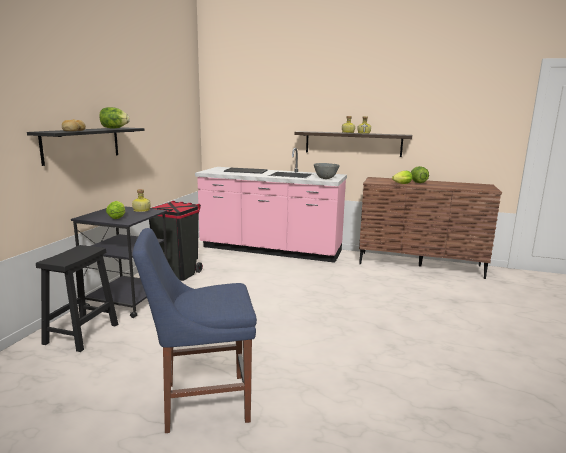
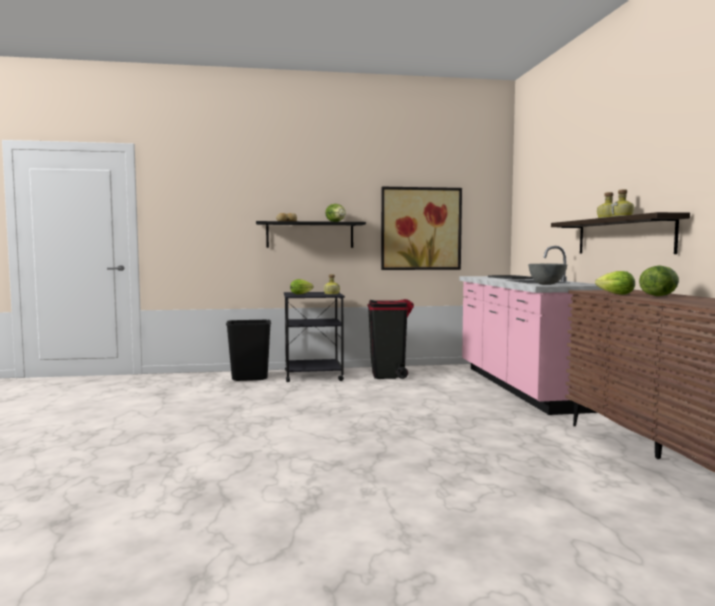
camera: 65 degrees right, 10 degrees down
black stool [36,245,118,352] -> black trash can [226,320,271,381]
blue chair [132,228,257,433] -> none
none -> picture [381,187,462,270]

